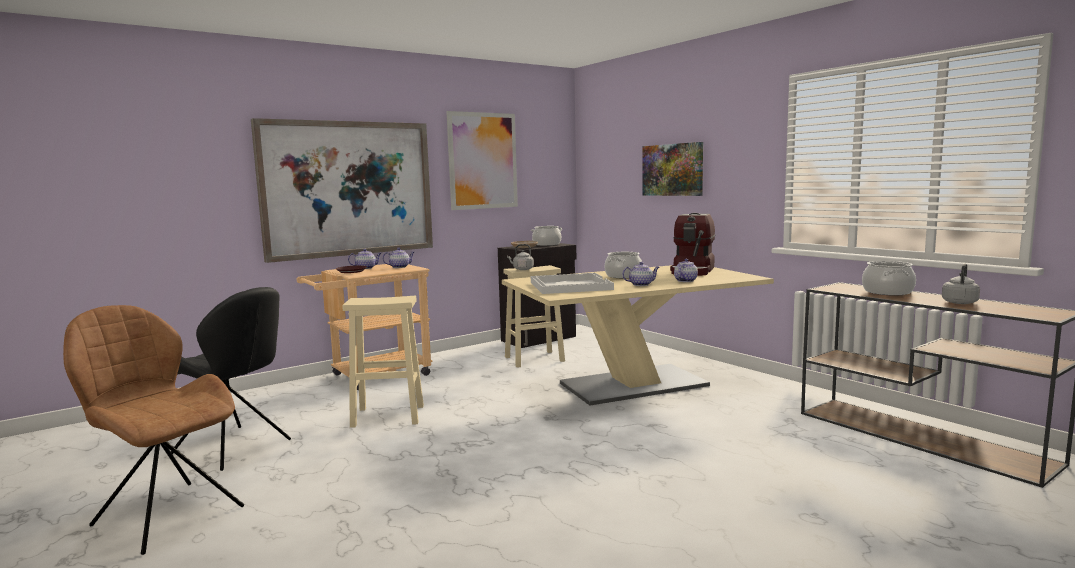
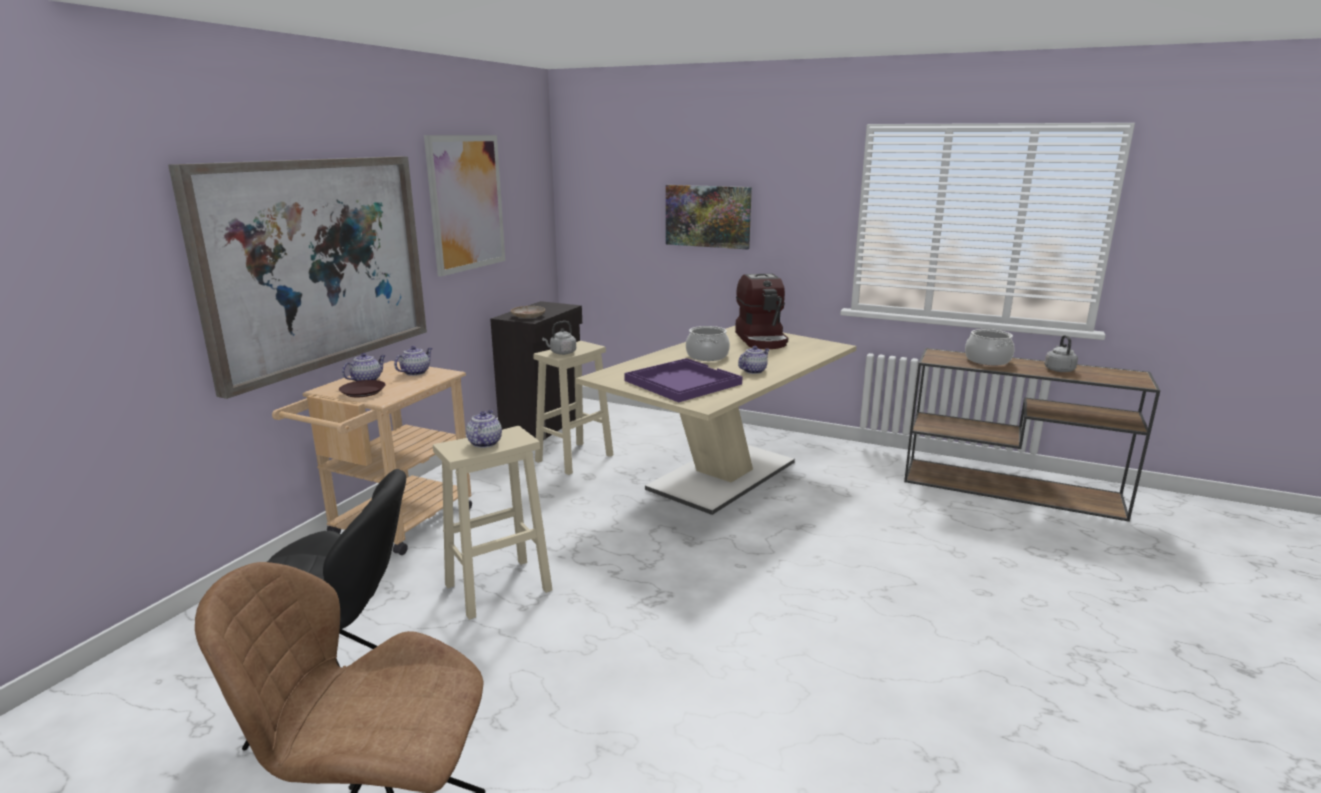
camera: 30 degrees left, 10 degrees up
cooking pot [531,226,562,246] -> none
white tray [531,273,614,294] -> purple tray [624,358,742,402]
teapot [674,259,698,282] -> teapot moved to [466,410,502,448]

